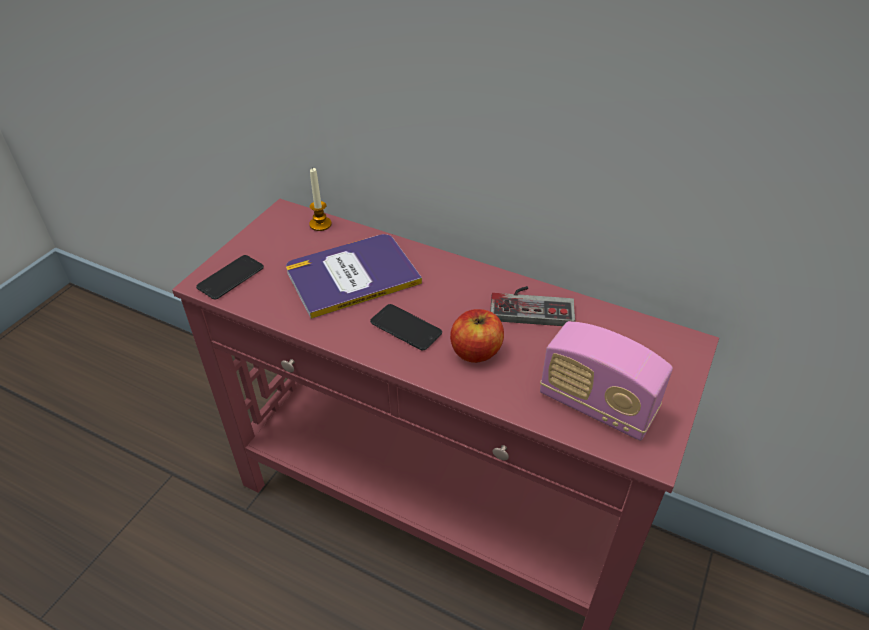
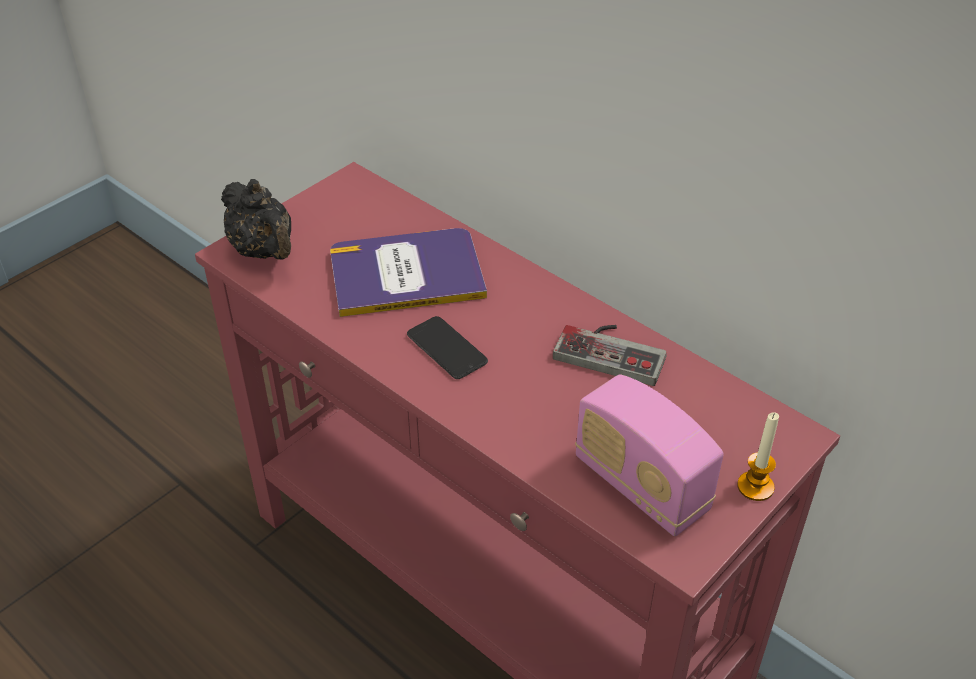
camera: 15 degrees right, 0 degrees up
phone [196,255,264,299] -> black teapot [221,179,291,260]
candle [309,168,332,231] -> candle moved to [737,412,779,501]
apple [450,309,504,363] -> none

